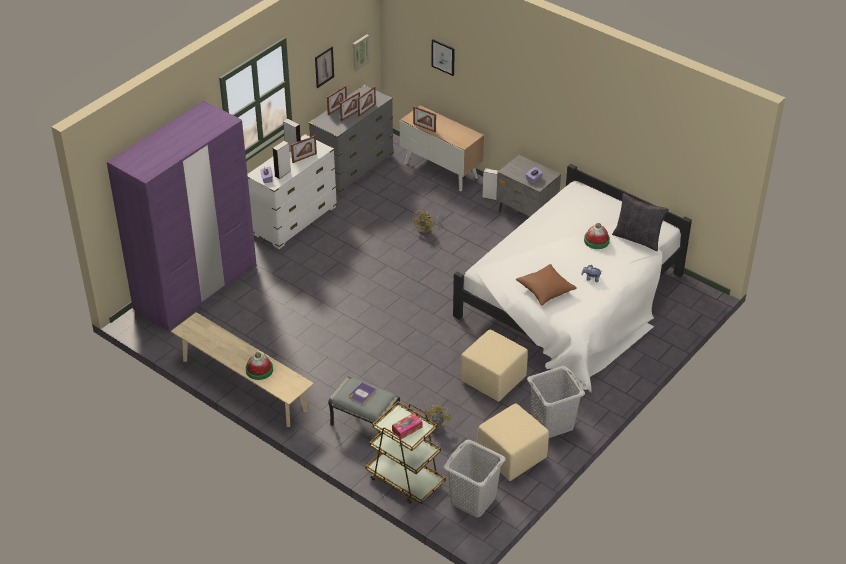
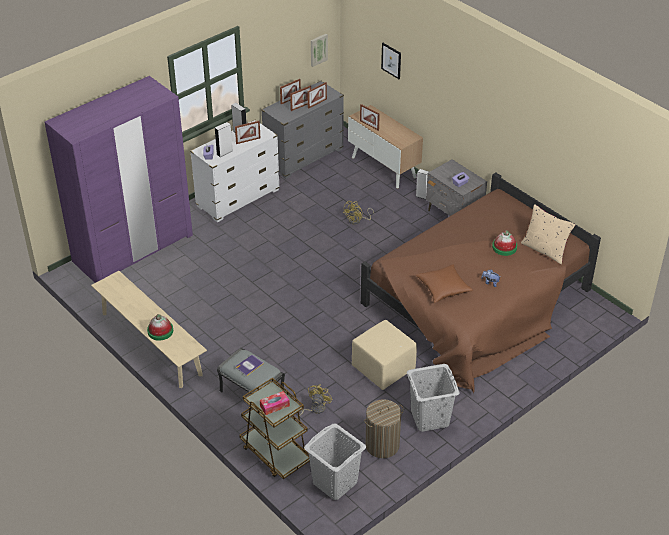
camera: 10 degrees right, 0 degrees up
picture [315,46,334,88] -> none
white bed [453,164,692,393] -> brown bed [361,172,601,393]
beige ottoman [477,403,549,481] -> laundry basket [364,399,404,458]
black pillow [612,193,669,251] -> beige pillow [521,204,575,264]

